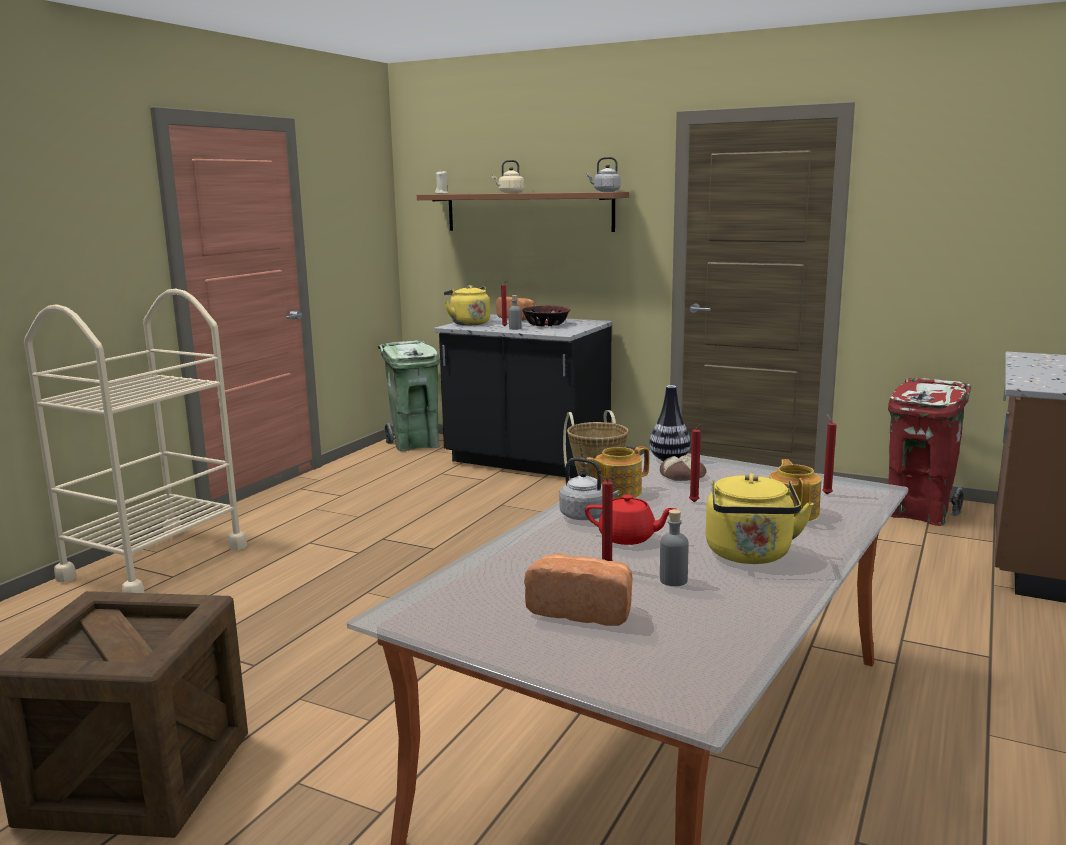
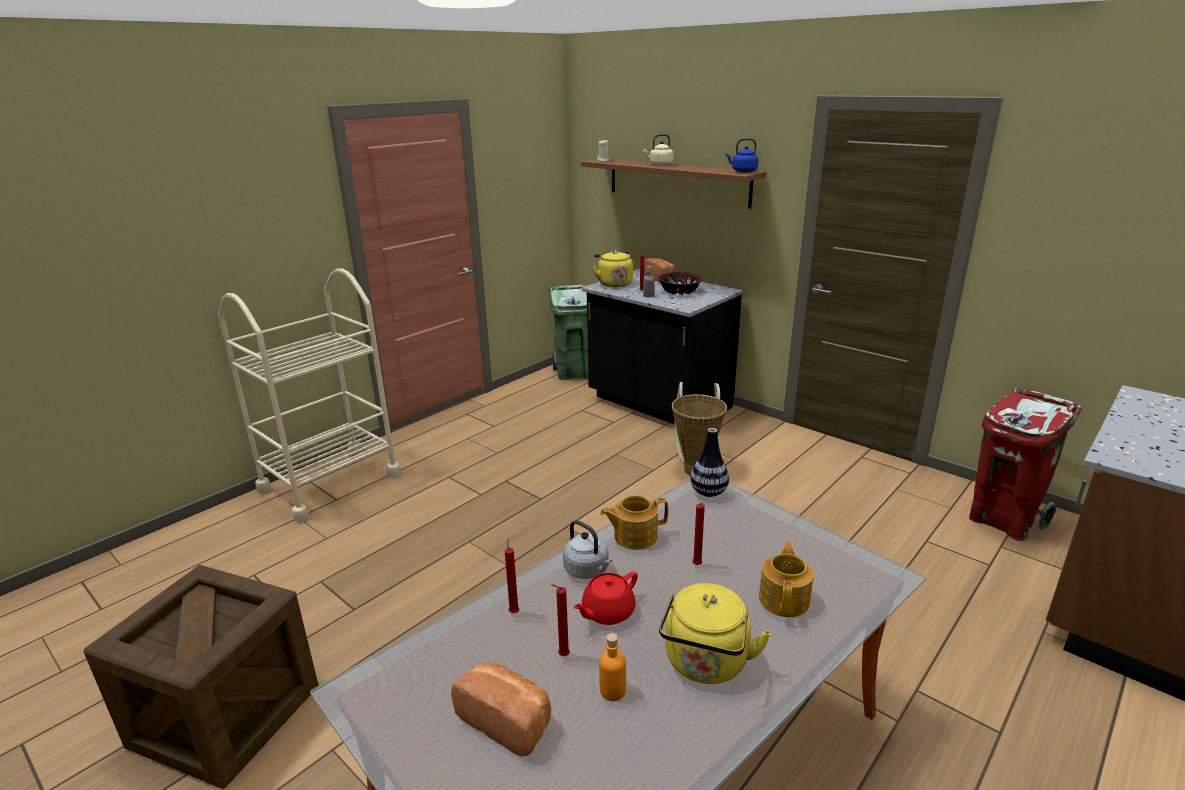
camera: 15 degrees right, 10 degrees up
red teapot [585,494,676,545] -> red teapot turned 105 degrees clockwise [573,572,638,625]
grey kettle [586,157,621,192] -> blue kettle [726,138,759,172]
bread [660,455,706,481] -> none
grey bottle [660,509,688,586] -> orange bottle [599,633,626,701]
red candle [822,414,837,495] -> red candle moved to [505,538,519,613]

